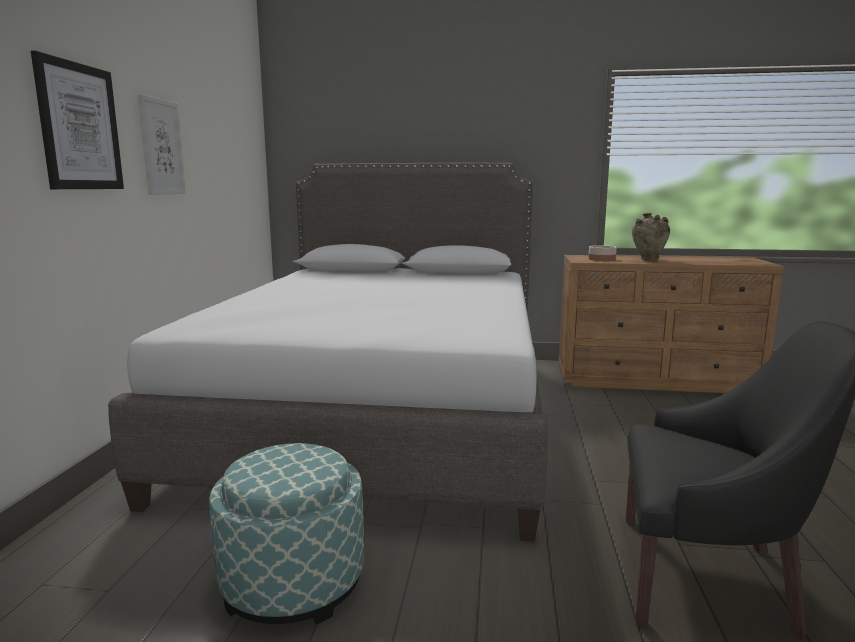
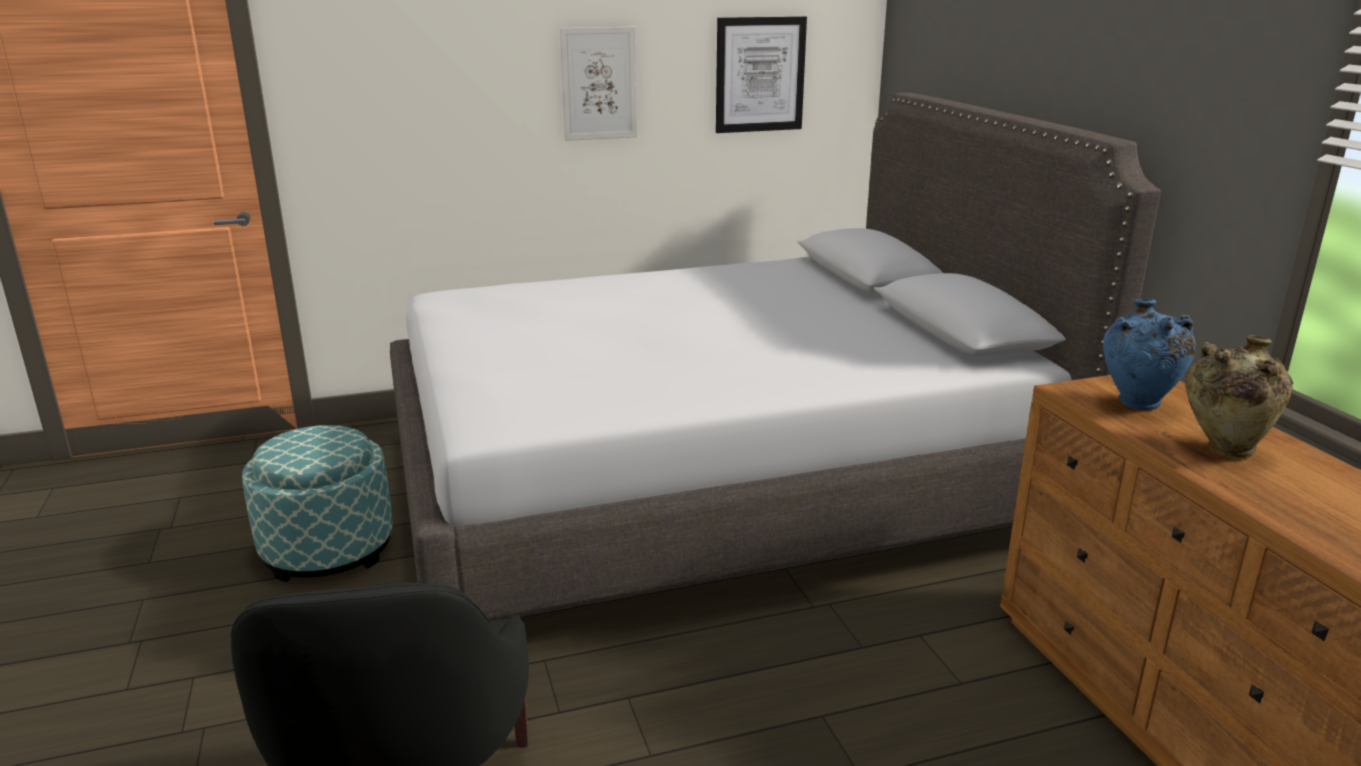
camera: 65 degrees right, 10 degrees up
picture [31,51,124,189] -> picture moved to [716,16,807,133]
bowl [588,245,617,261] -> blue vase [1103,299,1196,410]

